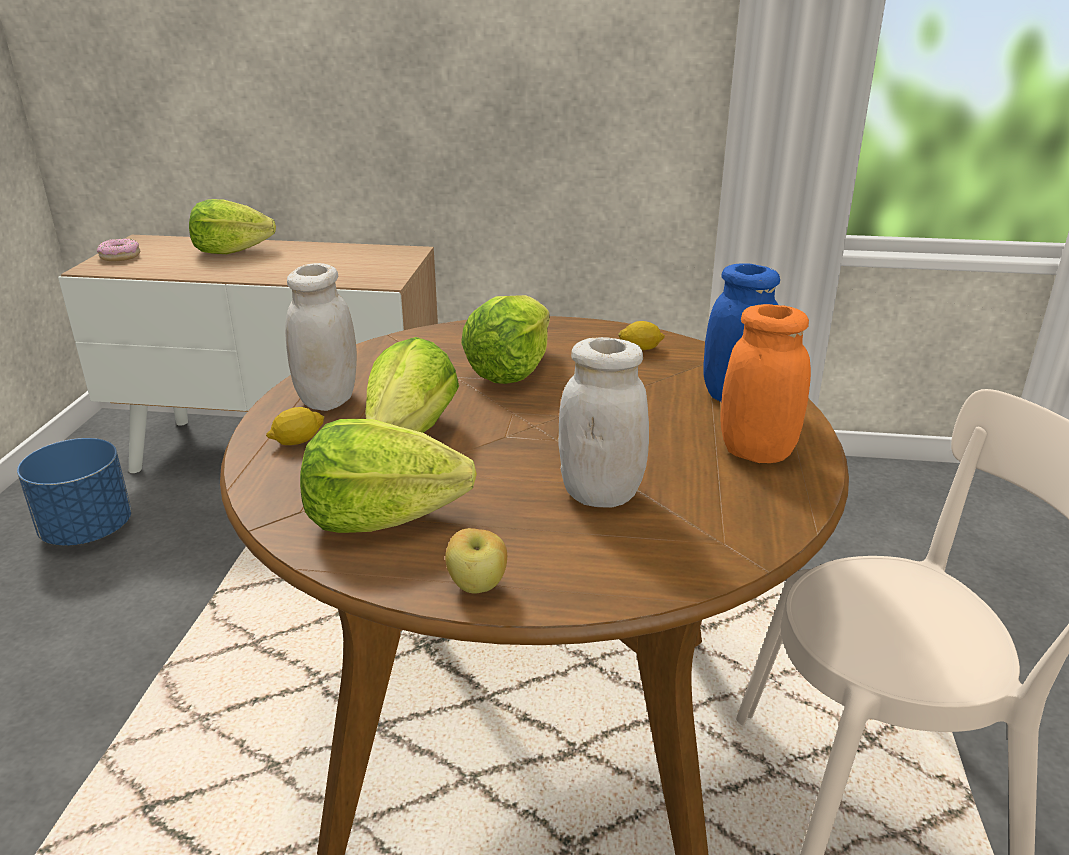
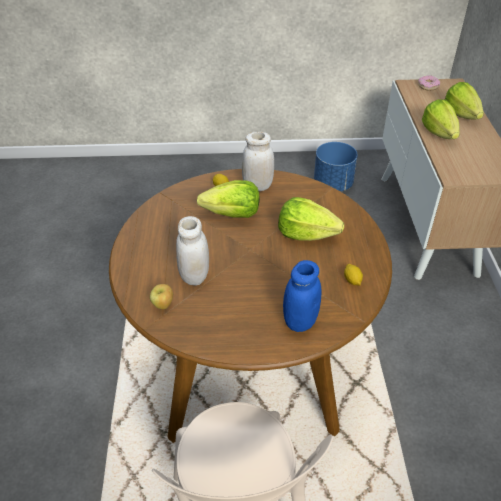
camera: 80 degrees right, 15 degrees up
lettuce [300,419,477,533] -> lettuce moved to [422,99,460,139]
apple [445,528,507,593] -> apple moved to [150,284,173,309]
orange jar [720,304,811,463] -> none

